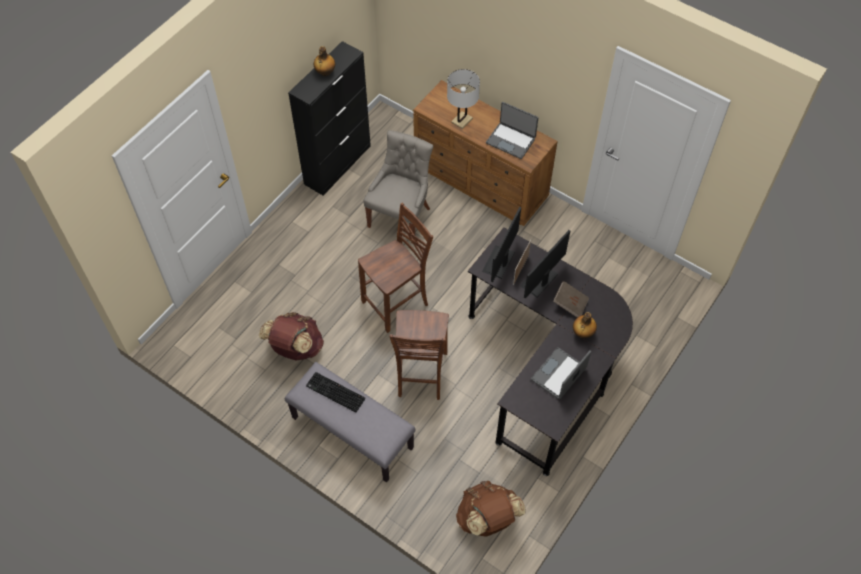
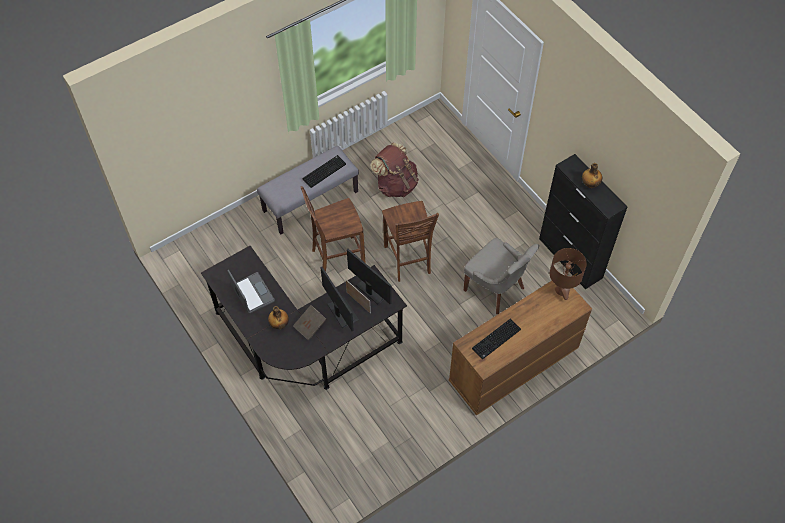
camera: 110 degrees right, 0 degrees up
brown chair [389,310,449,400] -> brown chair turned 45 degrees counterclockwise [301,186,366,272]
white table lamp [447,69,480,129] -> none
brown backpack [456,481,526,536] -> none
laptop [486,102,538,159] -> keyboard [472,319,521,359]
none -> brown table lamp [550,248,587,300]

